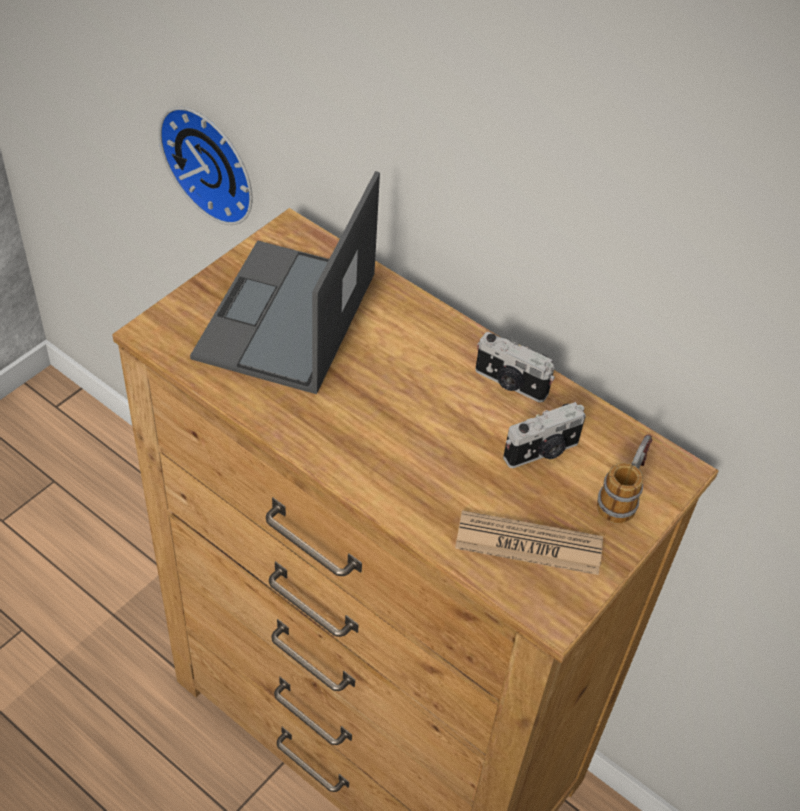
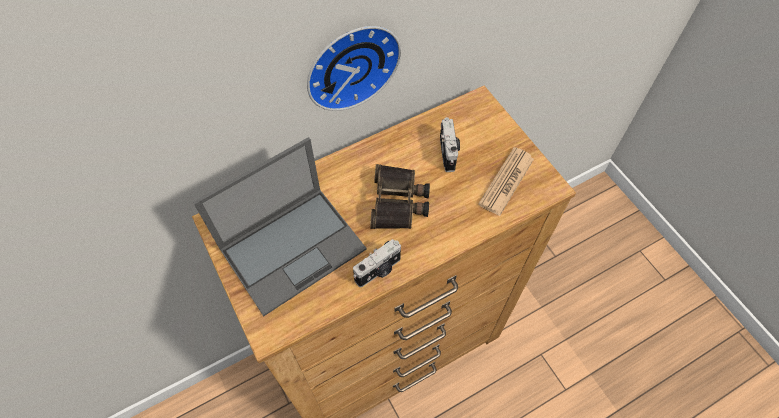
camera: 65 degrees left, 10 degrees up
wall clock [158,107,253,225] -> wall clock moved to [307,26,401,111]
laptop [190,171,380,394] -> laptop turned 75 degrees counterclockwise [193,137,367,316]
camera [475,332,555,403] -> camera moved to [353,239,401,287]
mug [597,434,652,524] -> none
none -> binoculars [370,164,430,229]

